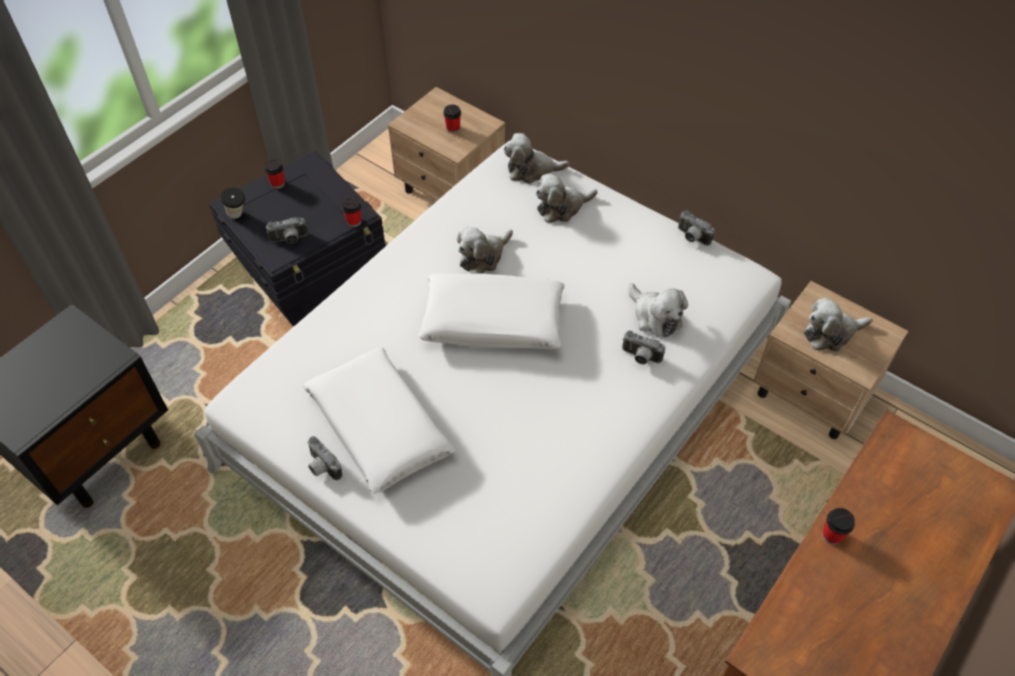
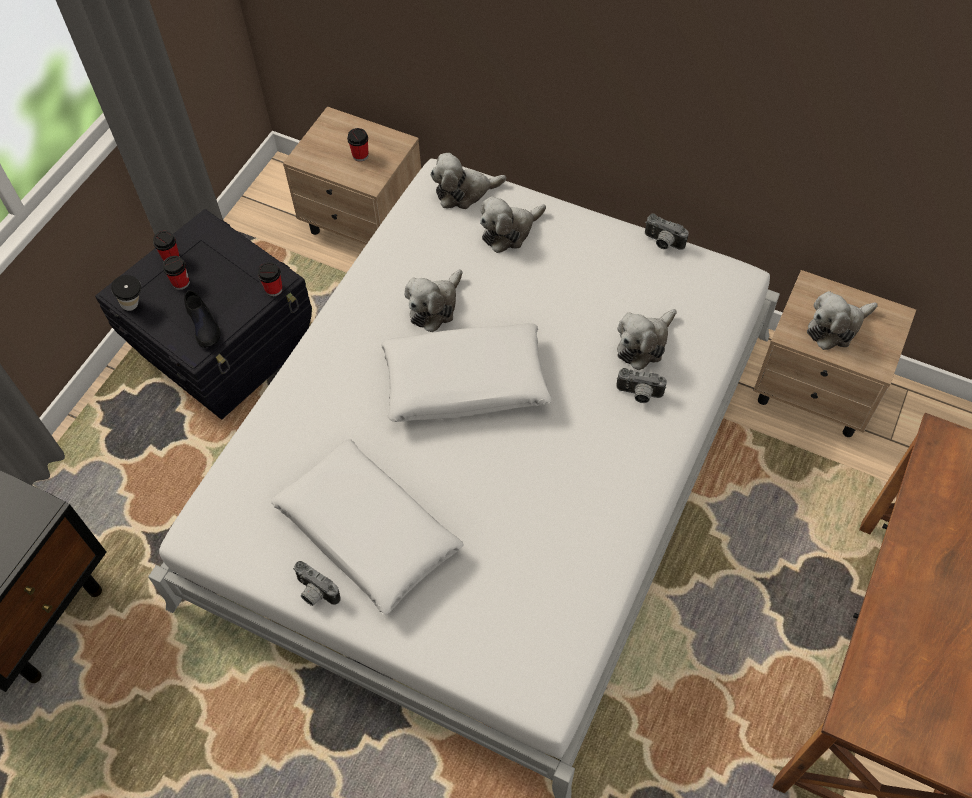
camera: 10 degrees left, 5 degrees up
camera [266,217,308,244] -> black shoe [184,290,221,348]
plush toy [628,283,688,338] -> plush toy turned 90 degrees clockwise [617,309,677,370]
cup [822,508,855,545] -> cup moved to [163,256,190,290]

